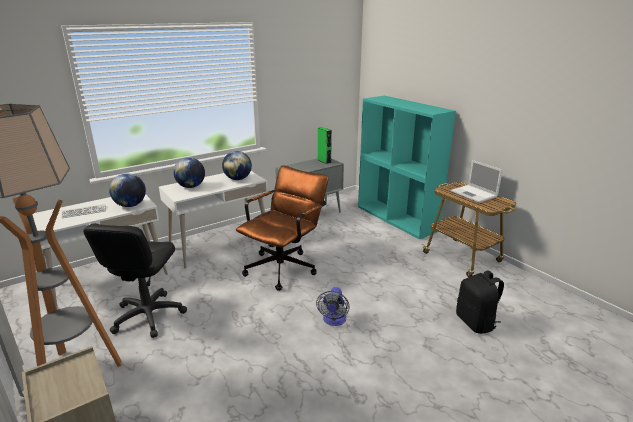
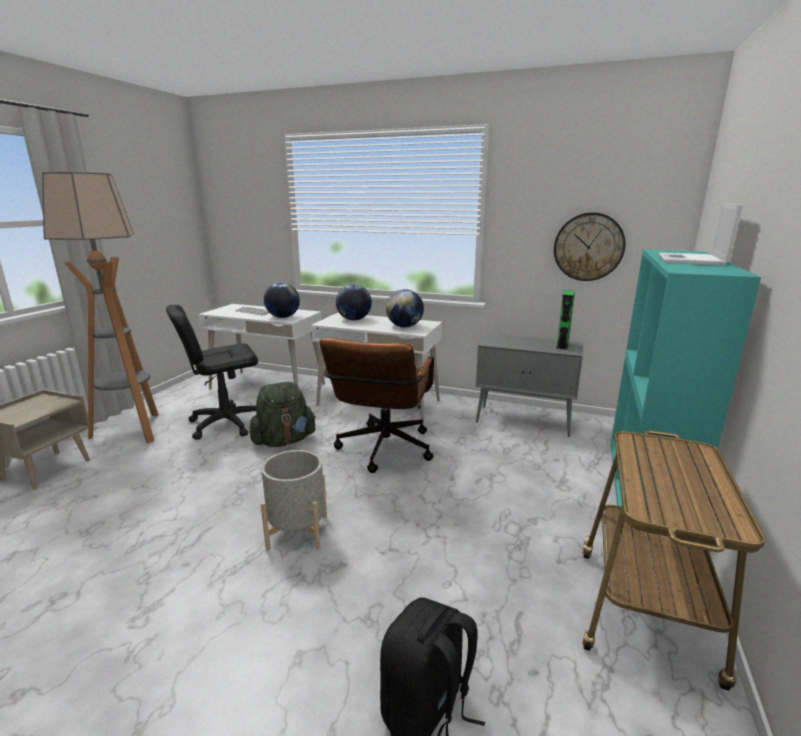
camera: 55 degrees right, 5 degrees down
brown office chair [236,165,329,291] -> brown office chair turned 105 degrees clockwise [319,338,434,473]
fan [316,287,350,326] -> grey planter [260,450,327,550]
laptop [450,160,503,203] -> laptop moved to [658,204,743,266]
none -> green backpack [249,382,316,447]
none -> wall clock [554,212,625,281]

